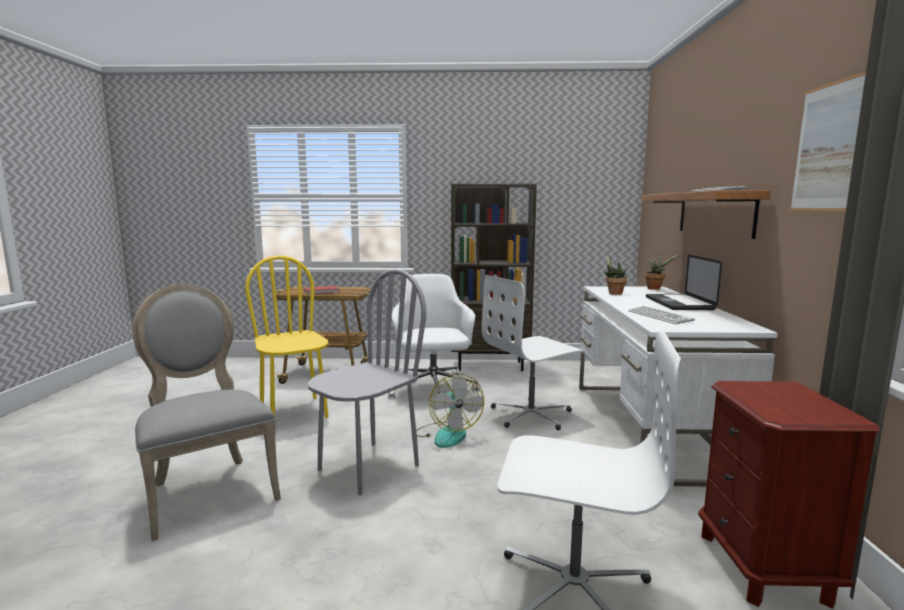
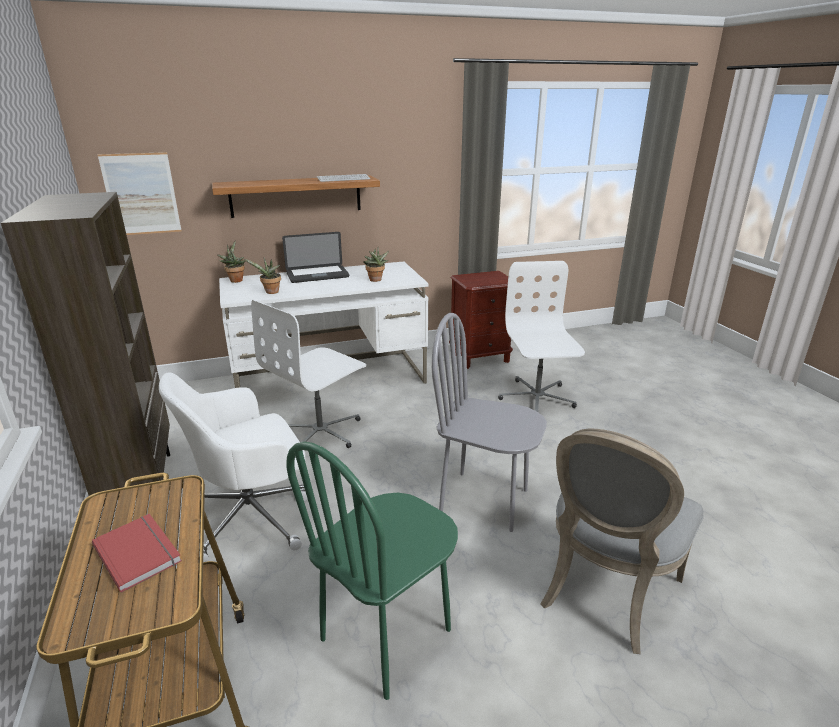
camera: 110 degrees left, 15 degrees up
yellow chair [245,255,328,418] -> green chair [286,441,458,700]
fan [416,374,484,448] -> none
white office chair [482,275,584,430] -> white office chair turned 90 degrees clockwise [251,300,367,448]
keyboard [628,306,695,324] -> potted plant [363,248,389,282]
picture [790,71,866,211] -> picture moved to [97,152,182,235]

